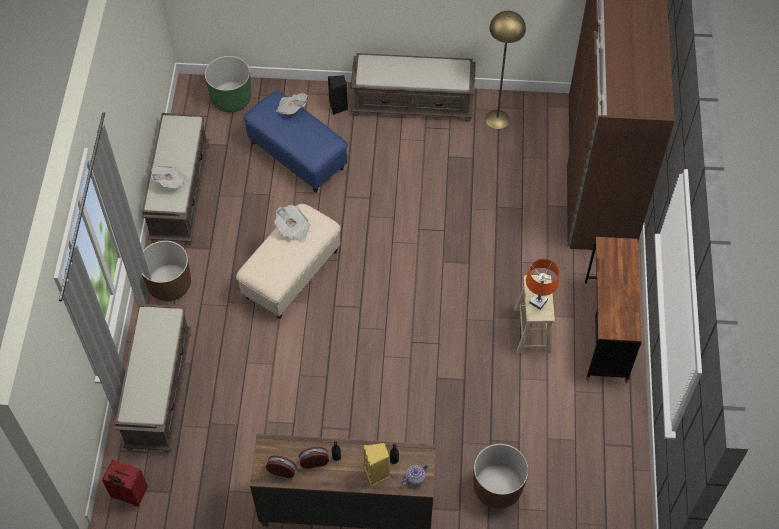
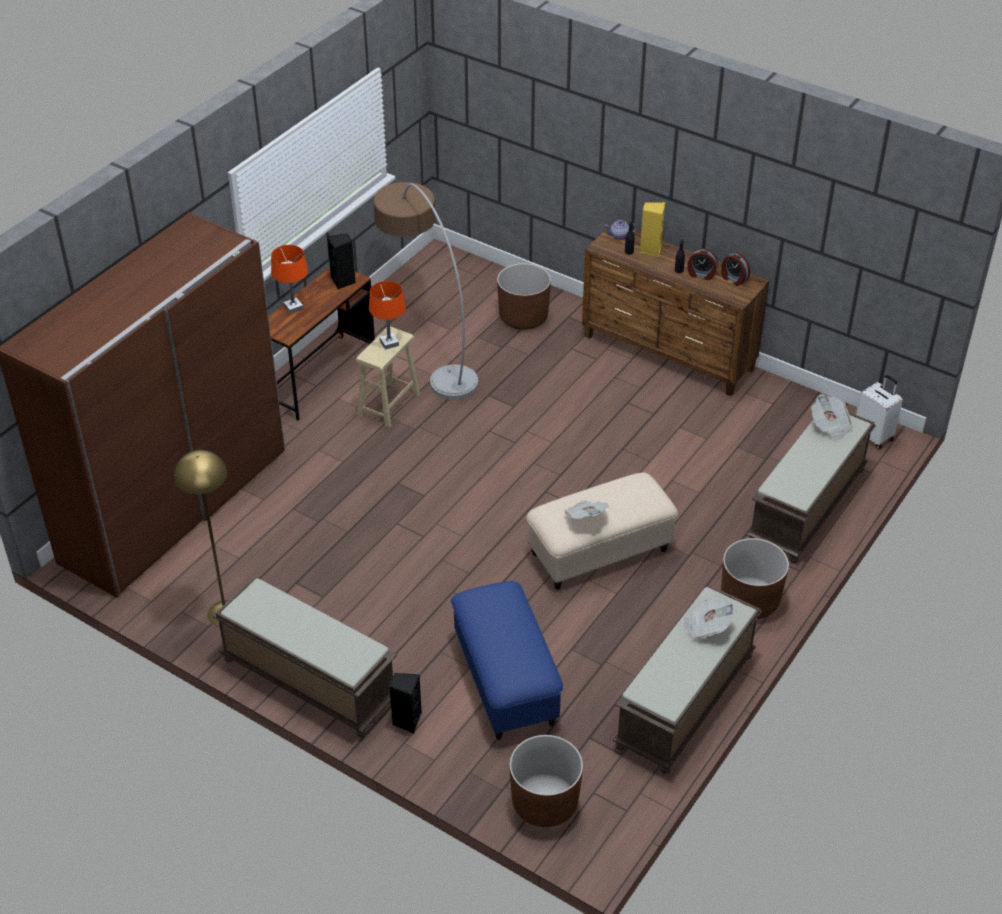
camera: 150 degrees left, 15 degrees down
red suitcase [102,460,148,506] -> white suitcase [856,375,903,449]
green planter [205,56,251,112] -> brown planter [509,735,583,827]
newspaper [276,93,308,115] -> newspaper moved to [811,394,853,442]
none -> orange table lamp [271,245,308,314]
none -> black speaker [327,233,356,289]
none -> floor lamp [374,182,479,400]

